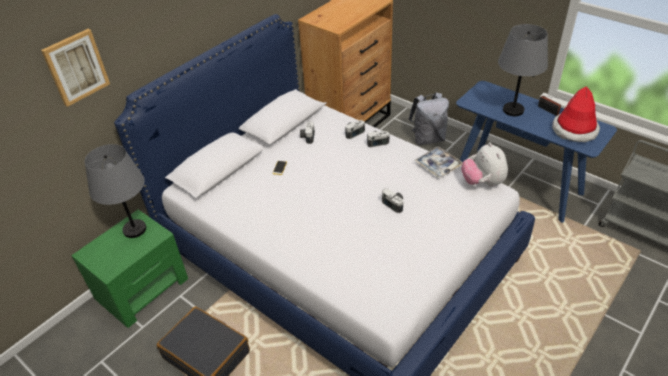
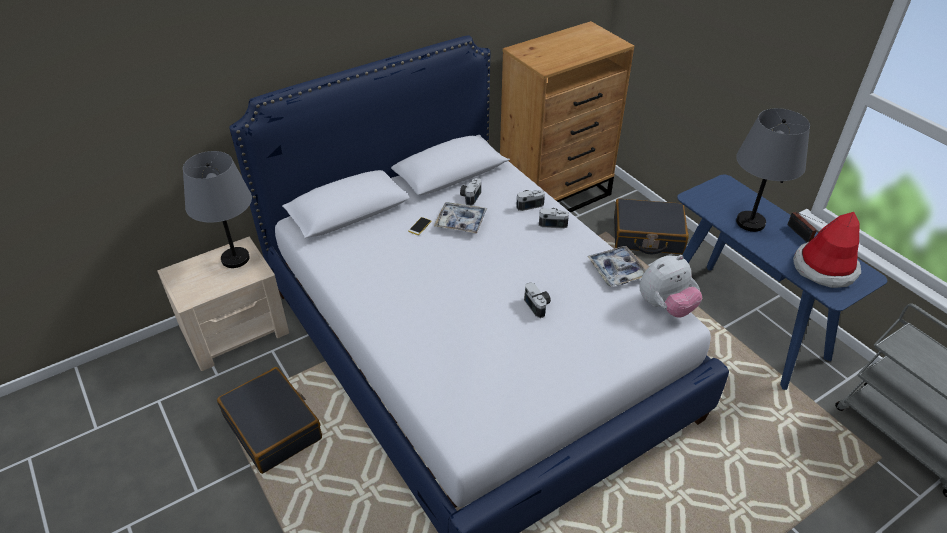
camera: 15 degrees right, 0 degrees up
picture [41,29,110,107] -> none
green nightstand [71,209,188,328] -> beige nightstand [157,236,289,371]
grey backpack [409,92,449,145] -> black suitcase [614,198,689,254]
plush toy [461,143,508,187] -> plush toy turned 120 degrees counterclockwise [639,255,702,318]
none -> tray [434,202,487,234]

